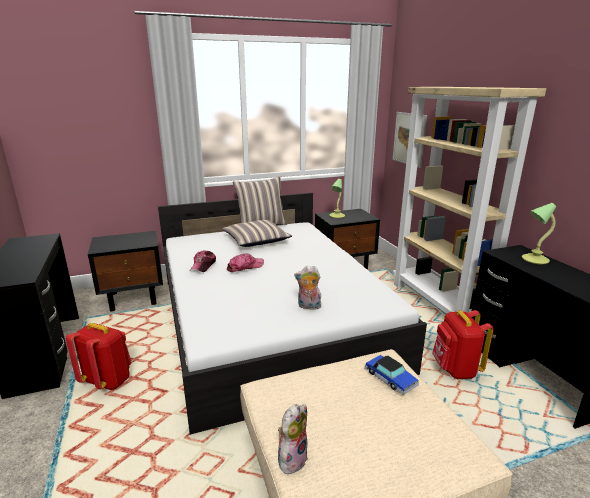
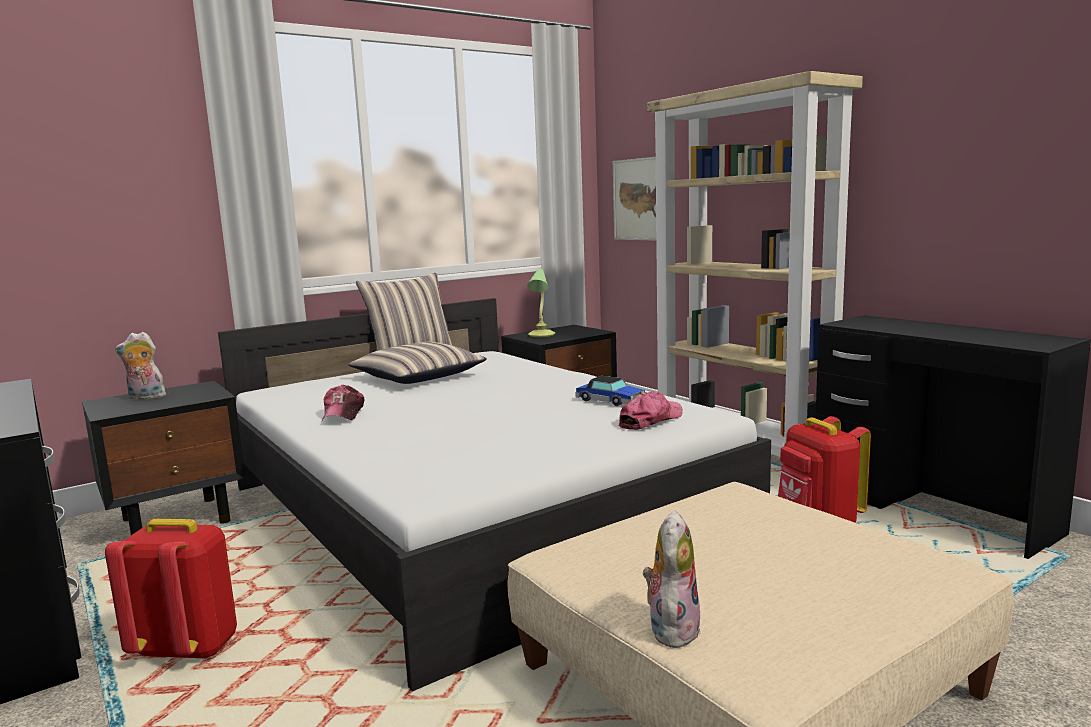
camera: 15 degrees left, 10 degrees down
cap [227,253,264,272] -> cap moved to [619,391,683,430]
plush toy [294,266,321,310] -> plush toy moved to [115,332,168,400]
toy car [365,355,419,395] -> toy car moved to [575,376,645,406]
table lamp [522,203,556,264] -> none

